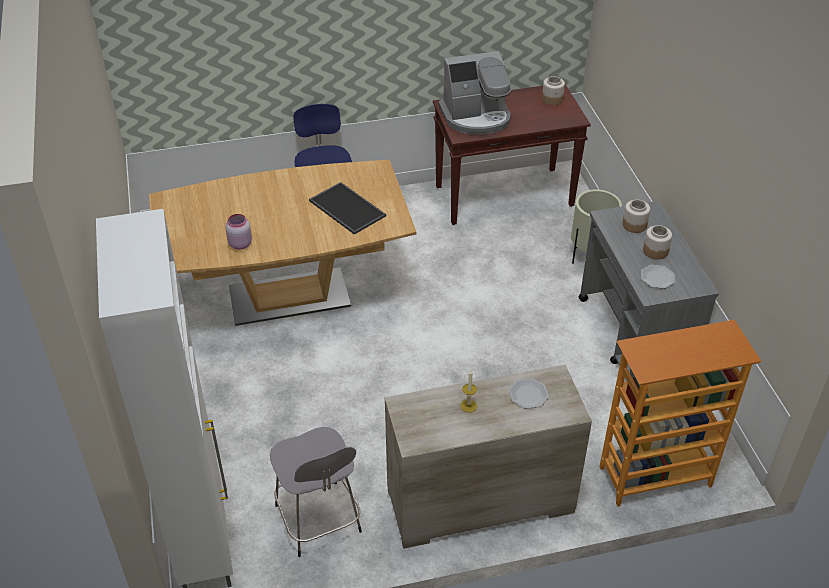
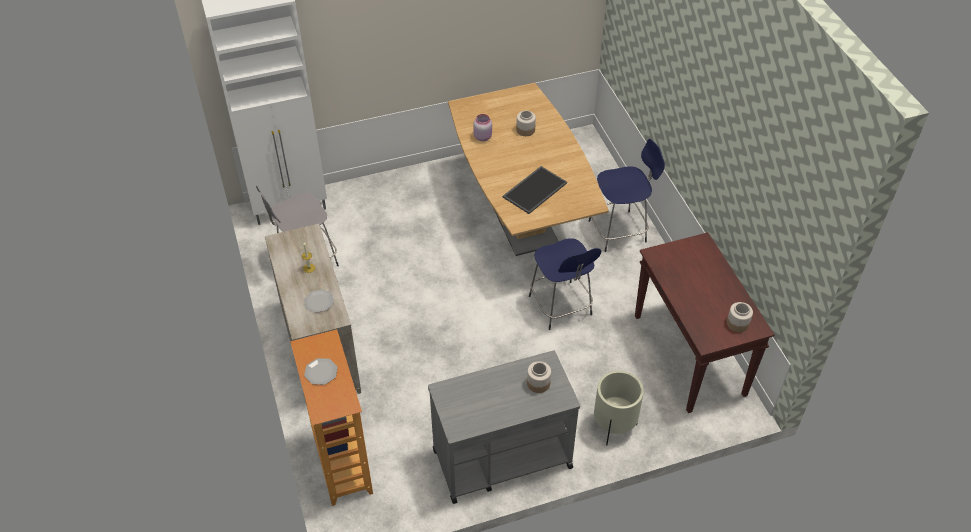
camera: 85 degrees right, 5 degrees up
coffee machine [439,51,512,135] -> none
plate [641,265,675,289] -> plate moved to [304,358,338,385]
jar [643,225,672,260] -> jar moved to [516,111,536,136]
none -> blue stool [529,238,601,330]

